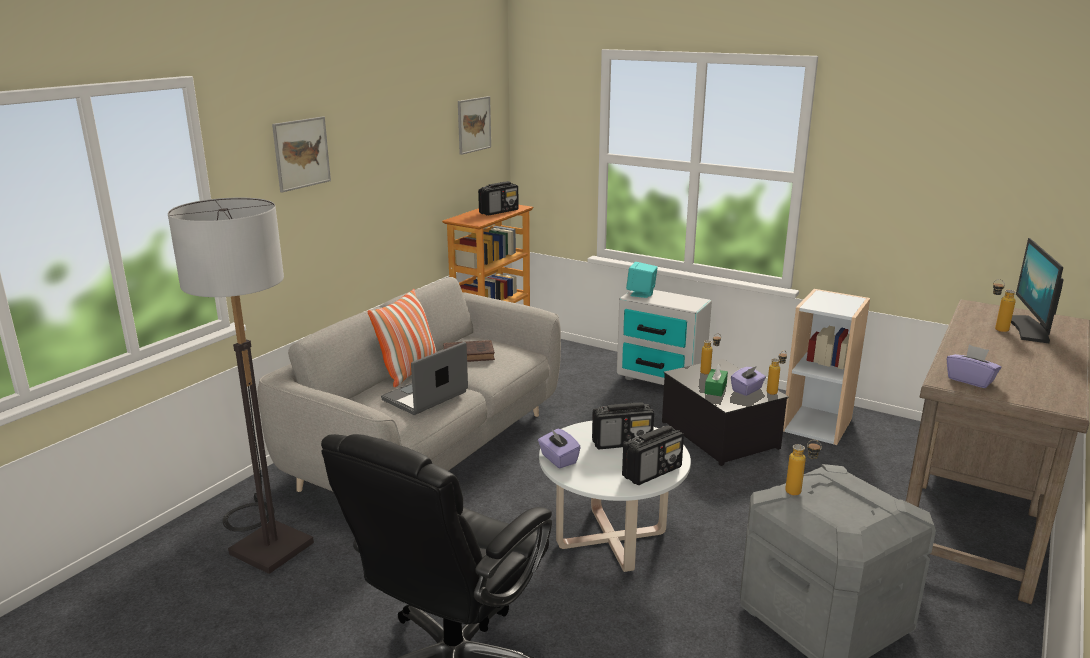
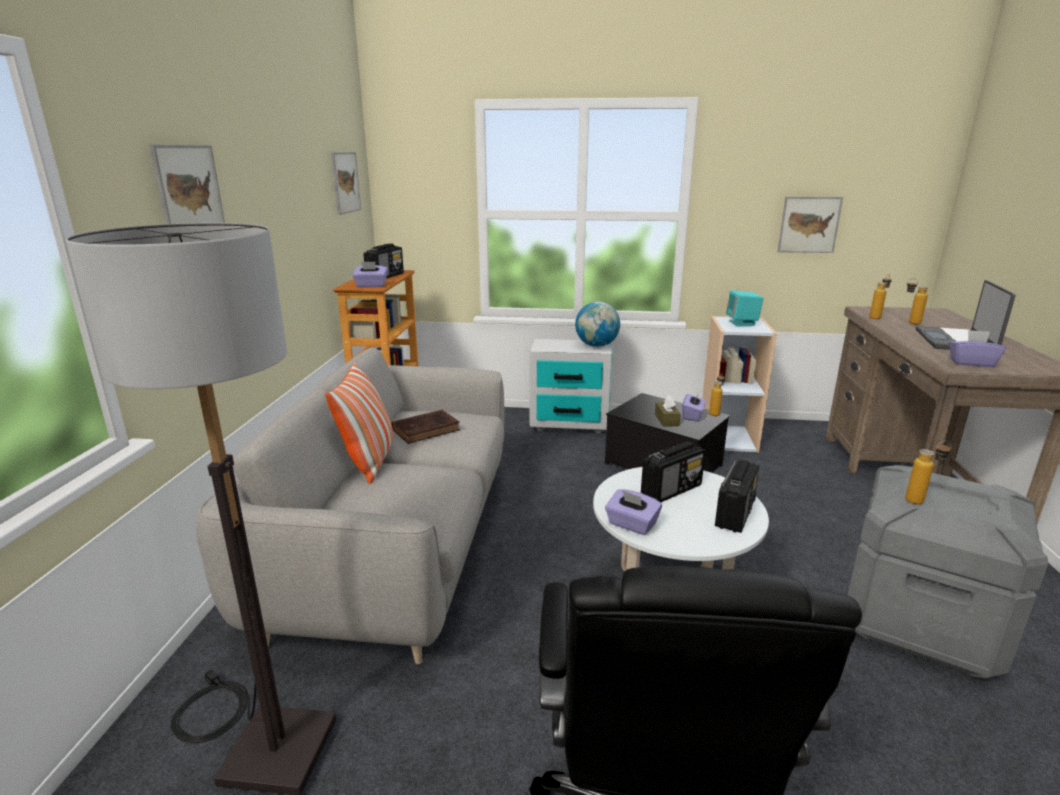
camera: 25 degrees left, 0 degrees up
laptop [381,342,468,415] -> laptop moved to [916,280,1015,350]
turquoise speaker [626,262,658,298] -> turquoise speaker moved to [726,290,764,327]
bottle [700,333,721,374] -> bottle moved to [869,274,892,319]
green tissue box [705,364,728,396] -> brown tissue box [655,395,681,427]
monitor [1011,238,1064,343] -> none
none -> purple tissue box [352,261,388,287]
none -> globe [575,302,620,347]
none -> picture [777,197,843,253]

